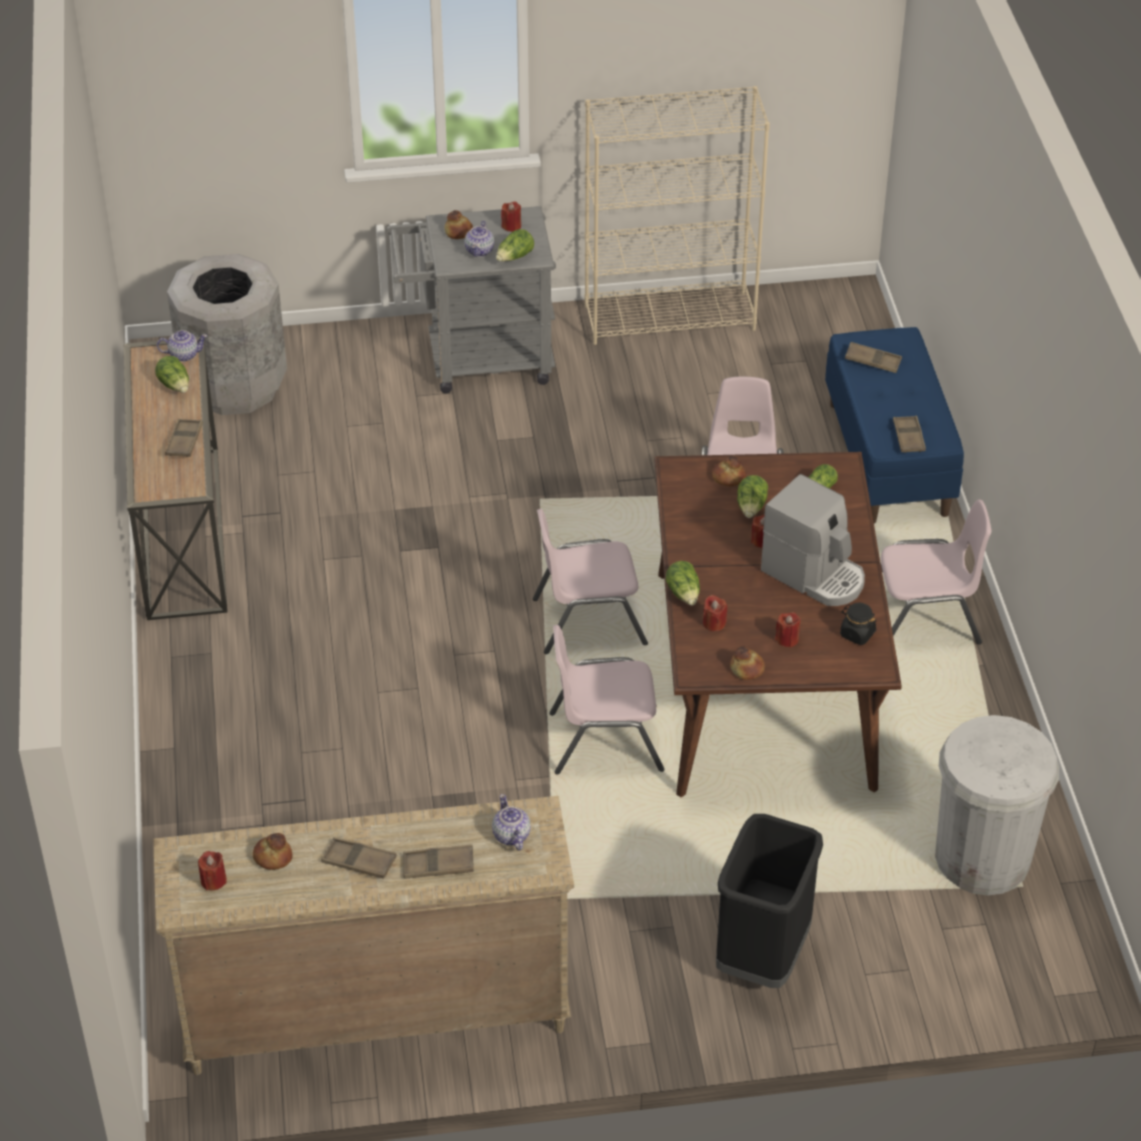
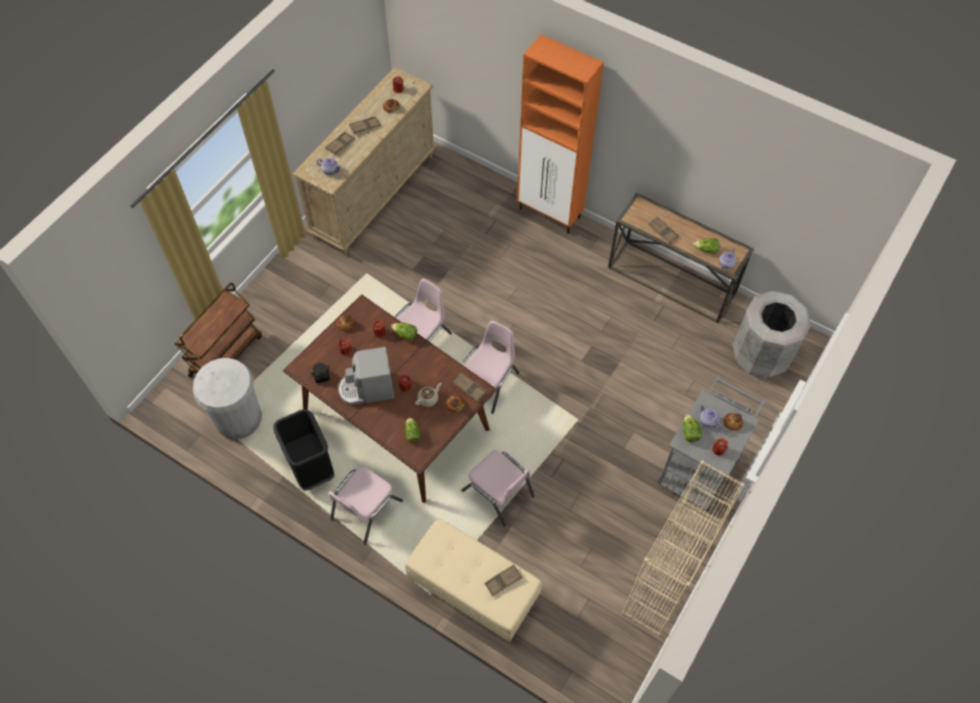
camera: 130 degrees right, 15 degrees up
black trash can [716,814,823,988] -> black trash can moved to [274,409,334,491]
lettuce [737,475,768,518] -> beige teapot [415,383,442,407]
blue bench [825,327,964,524] -> beige bench [405,518,542,642]
brown tray [893,416,926,453] -> brown tray moved to [452,372,487,402]
none -> brown cart [175,282,262,378]
none -> orange cabinet [517,34,604,234]

